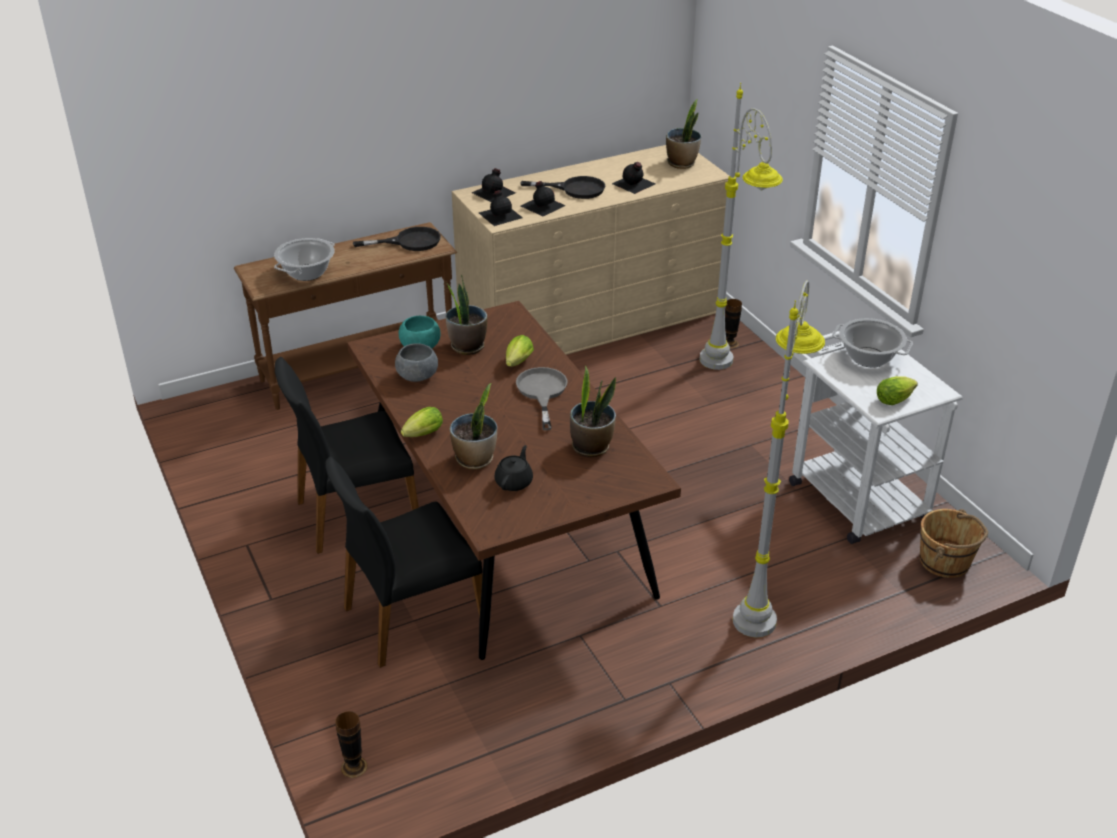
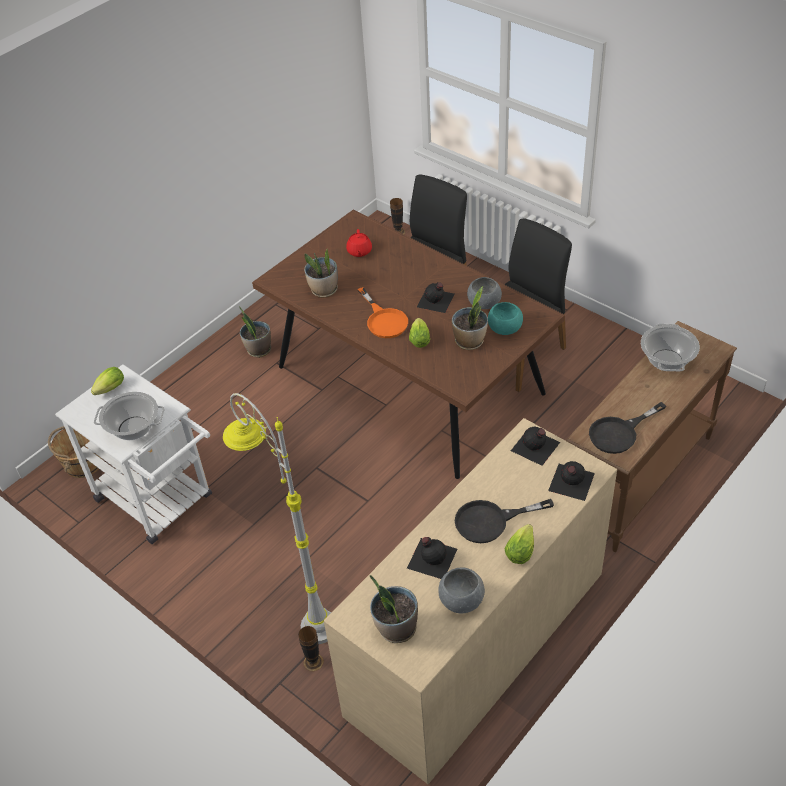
camera: 160 degrees right, 10 degrees up
lettuce [401,407,443,437] -> lettuce moved to [505,524,534,564]
potted plant [450,383,497,469] -> potted plant moved to [239,306,271,358]
black teapot [495,445,533,491] -> red teapot [346,229,372,257]
grey frying pan [516,367,568,430] -> orange frying pan [357,287,408,338]
black bottle [521,181,566,216] -> black bottle moved to [417,282,454,313]
grey floor lamp [733,280,825,638] -> none
none -> grey bowl [438,568,485,614]

